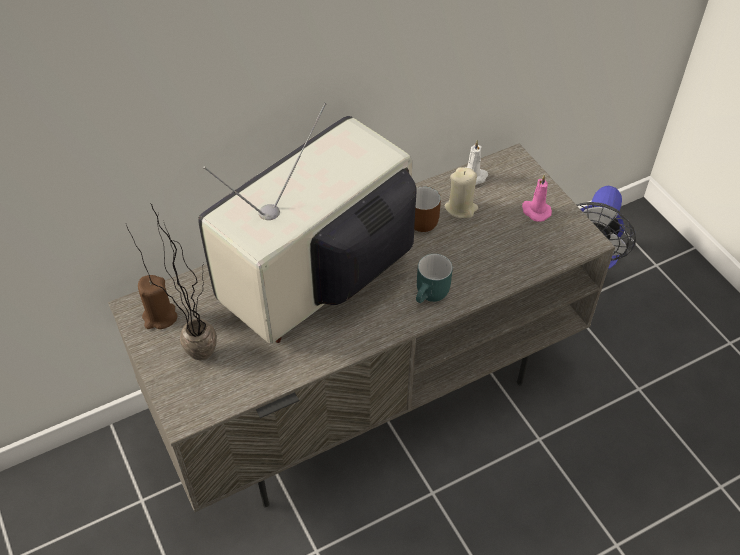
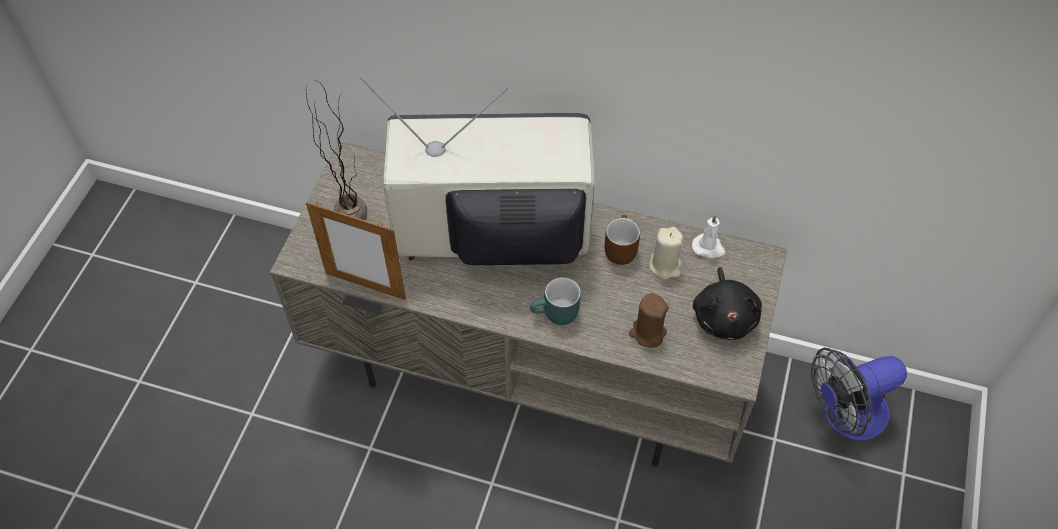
camera: 45 degrees right, 5 degrees up
brown candle [138,275,177,329] -> brown candle moved to [629,293,669,348]
pink candle [522,175,552,222] -> black plush toy [693,267,762,340]
none -> picture frame [306,202,406,300]

